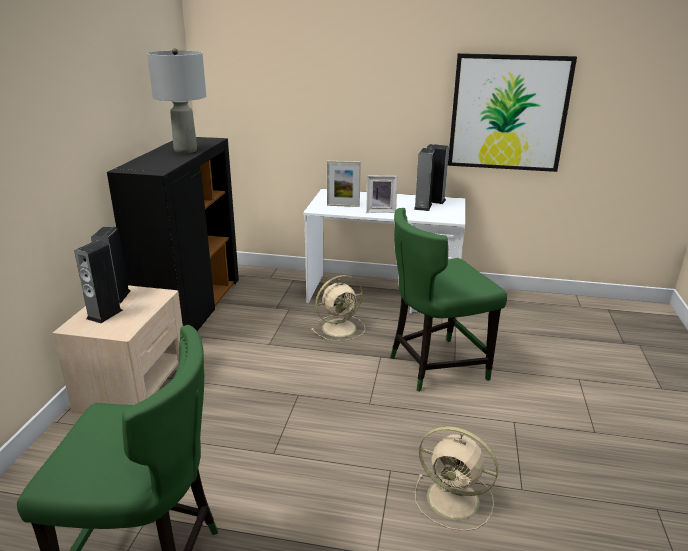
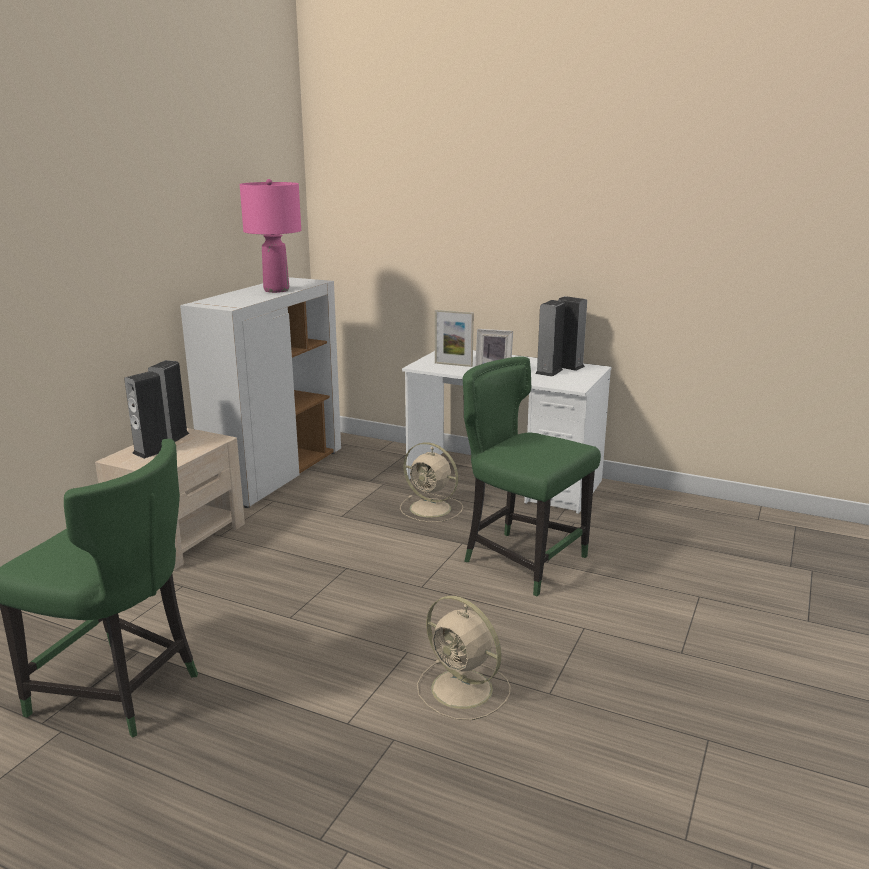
camera: 15 degrees right, 5 degrees down
black cabinet [107,137,239,331] -> white cabinet [180,277,341,508]
grey table lamp [147,48,206,154] -> pink table lamp [240,179,301,293]
beige fan [311,275,365,341] -> beige fan turned 45 degrees clockwise [400,442,463,523]
green chair [390,208,507,391] -> green chair turned 45 degrees clockwise [463,356,601,596]
picture [448,53,577,172] -> none

